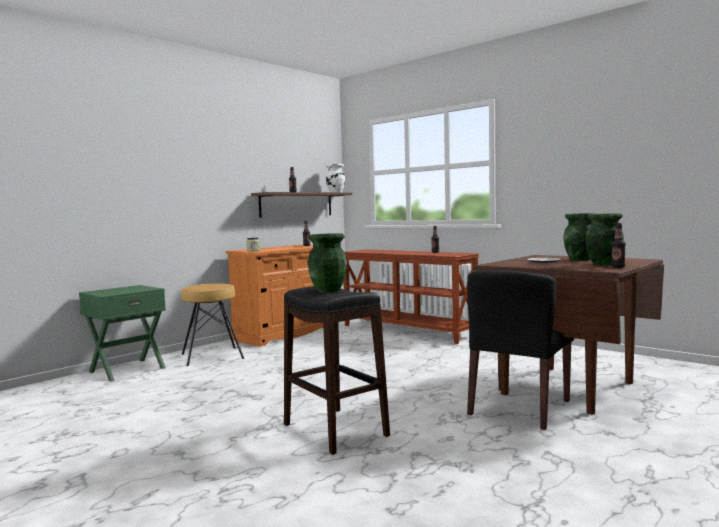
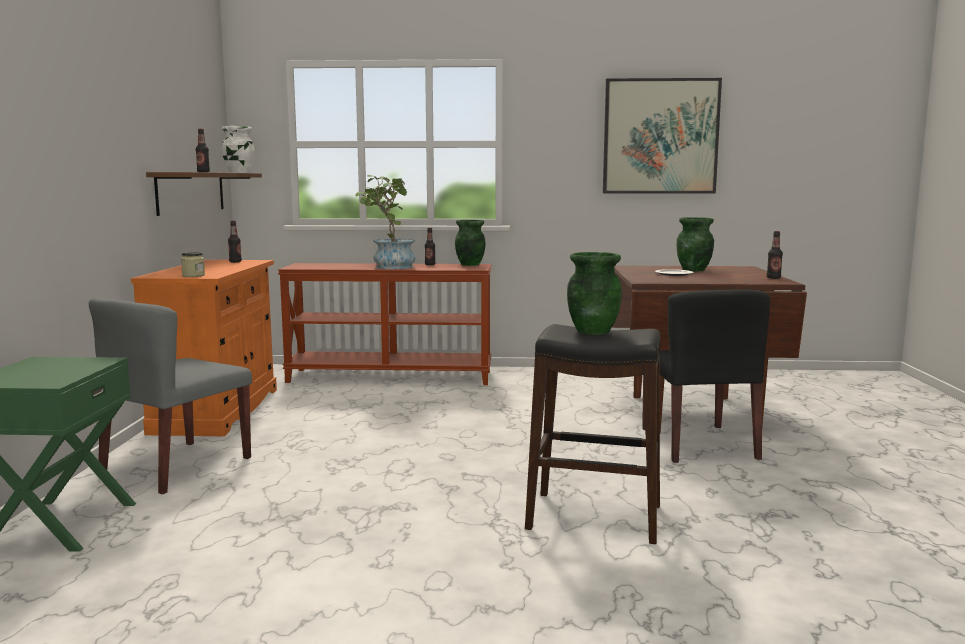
camera: 40 degrees left, 5 degrees up
brown stool [181,284,244,366] -> grey chair [89,298,252,494]
green vase [585,213,624,265] -> green vase moved to [455,220,486,266]
none -> potted plant [356,175,415,269]
none -> picture [603,78,722,194]

